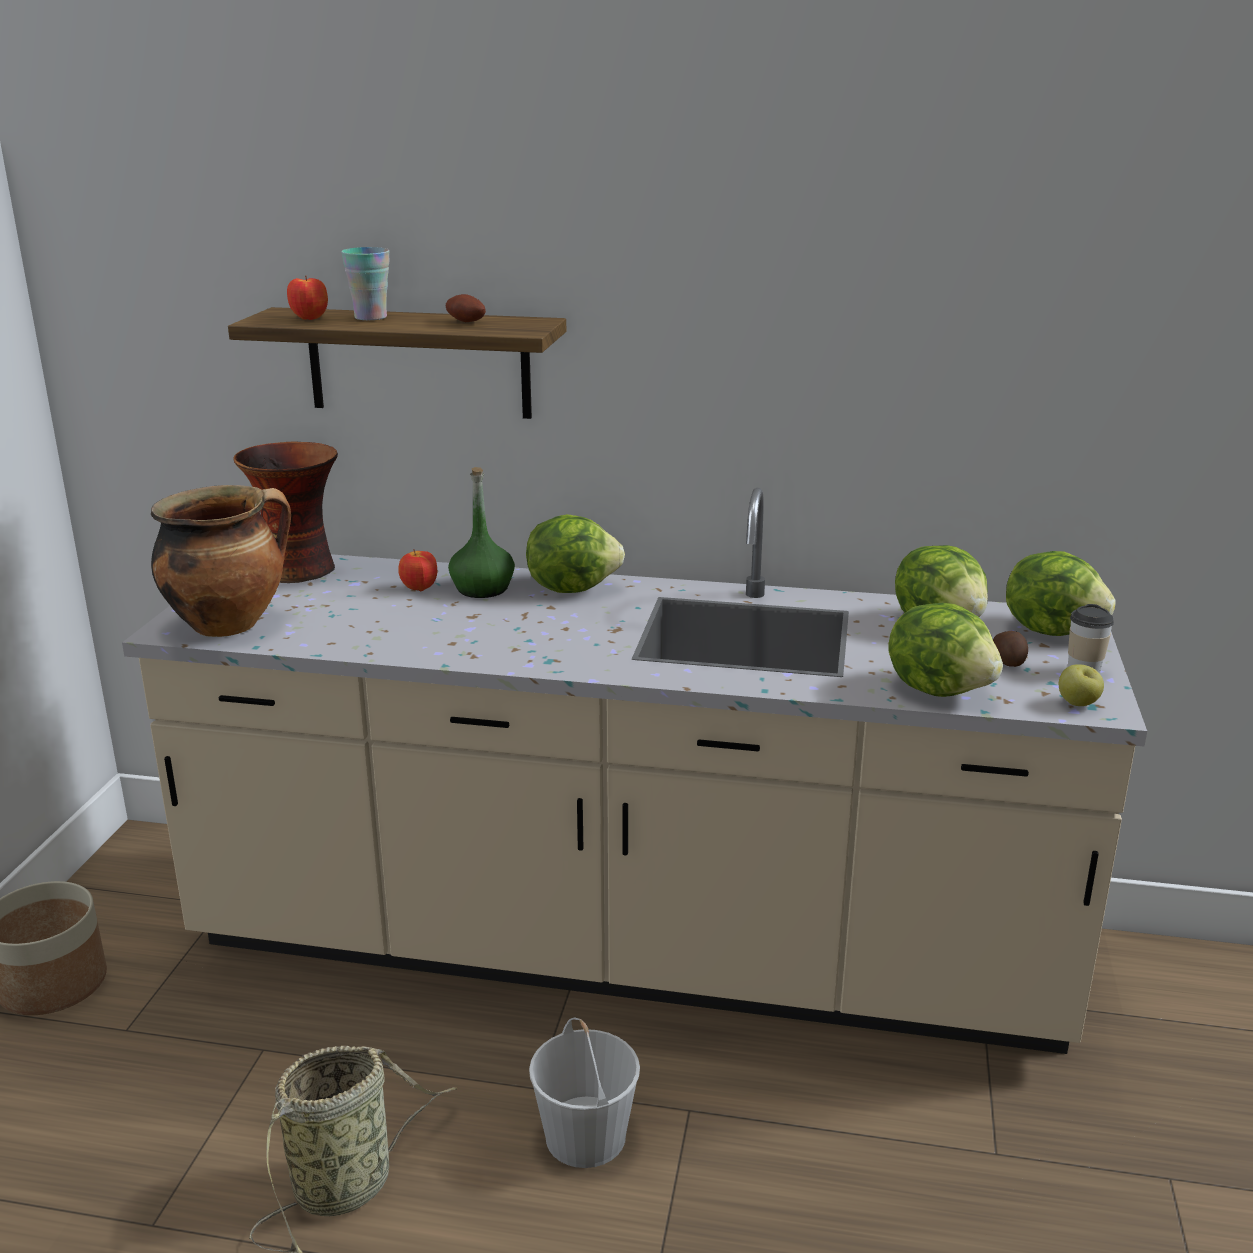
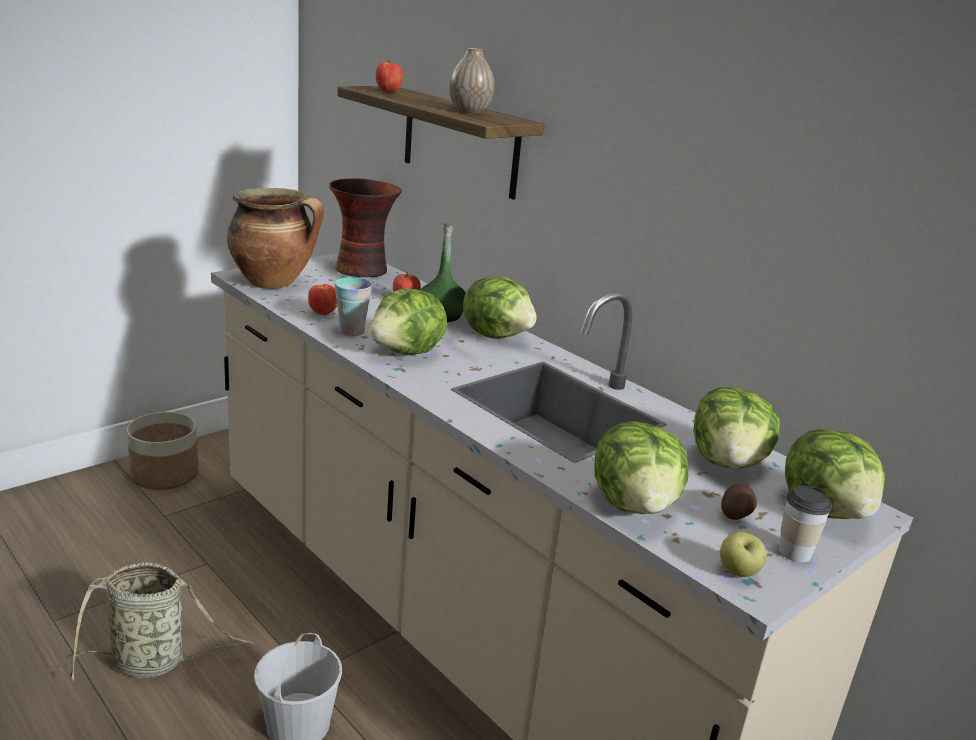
camera: 35 degrees right, 0 degrees up
cup [341,247,390,320] -> cup moved to [335,277,372,336]
potato [446,294,486,322] -> vase [449,48,494,113]
none -> apple [308,284,337,315]
none -> lettuce [369,288,447,355]

